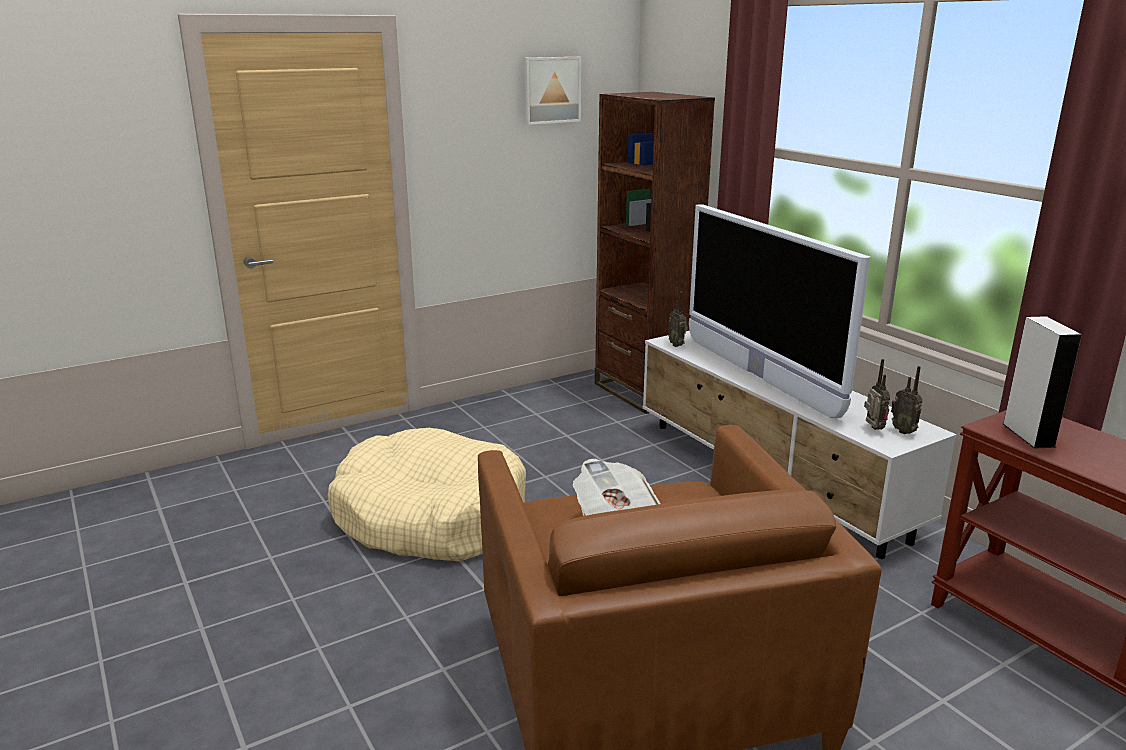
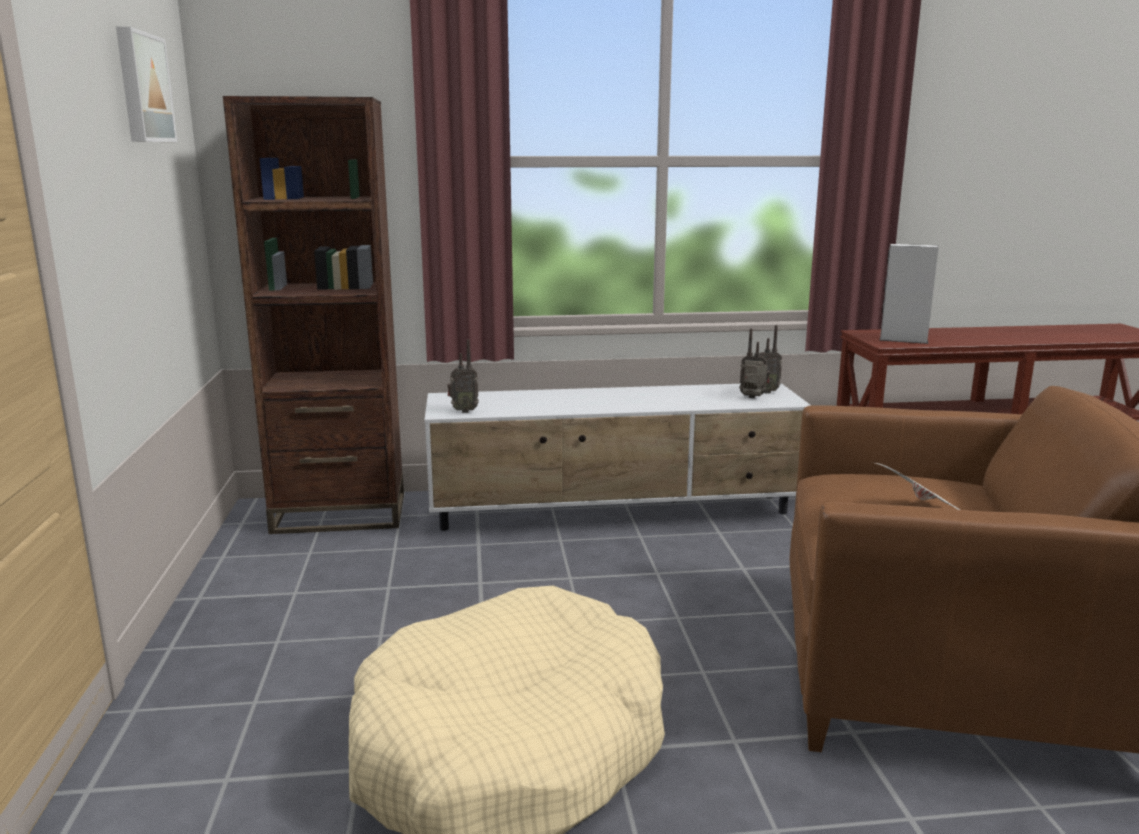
camera: 65 degrees left, 5 degrees down
television [689,204,870,418] -> none

